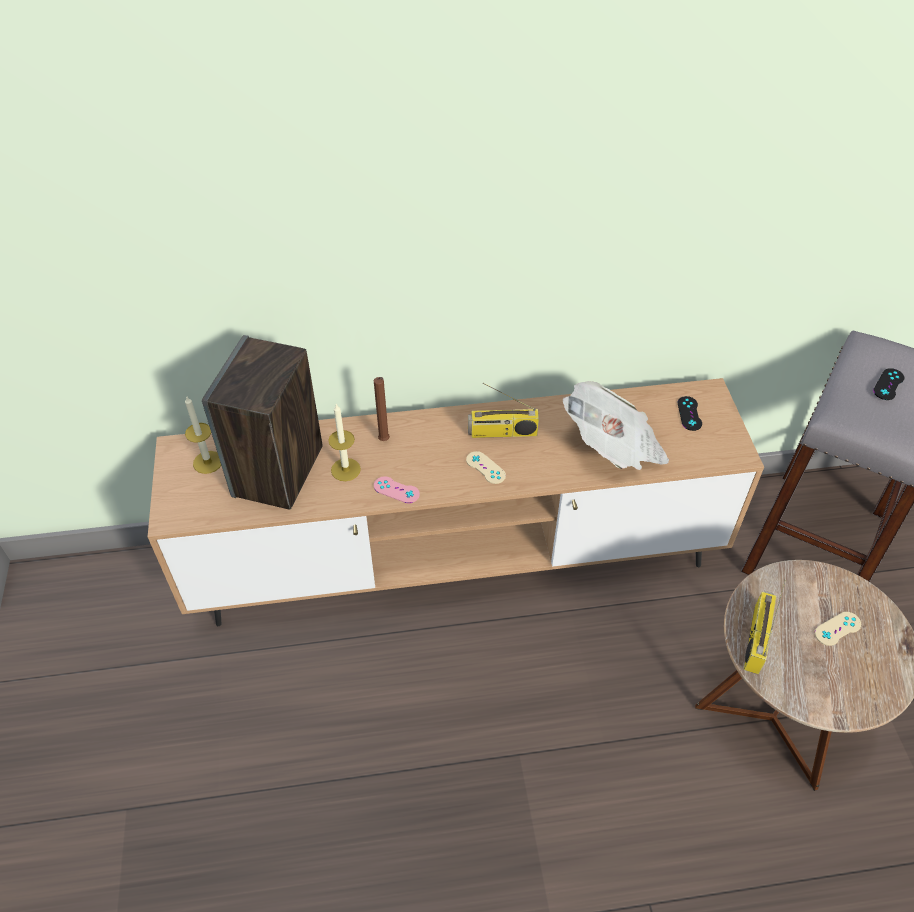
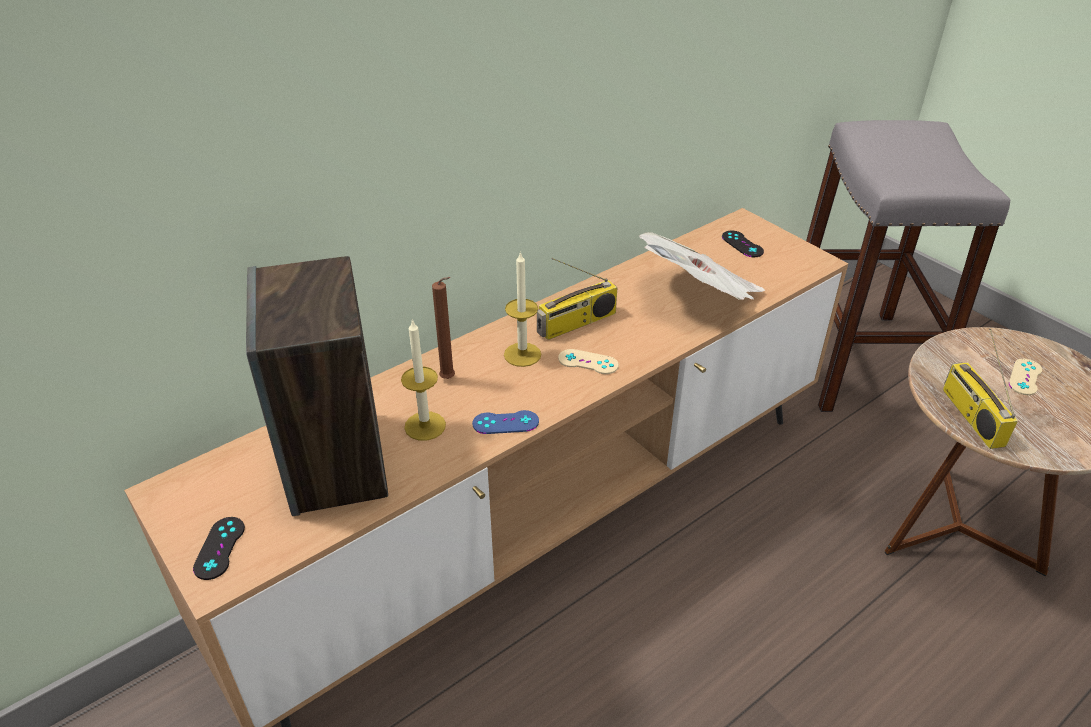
camera: 30 degrees left, 10 degrees down
candle [185,396,221,474] -> candle moved to [504,251,541,367]
pink game controller [374,476,420,503] -> blue game controller [472,410,539,434]
black game controller [873,368,904,400] -> black game controller moved to [193,517,245,580]

